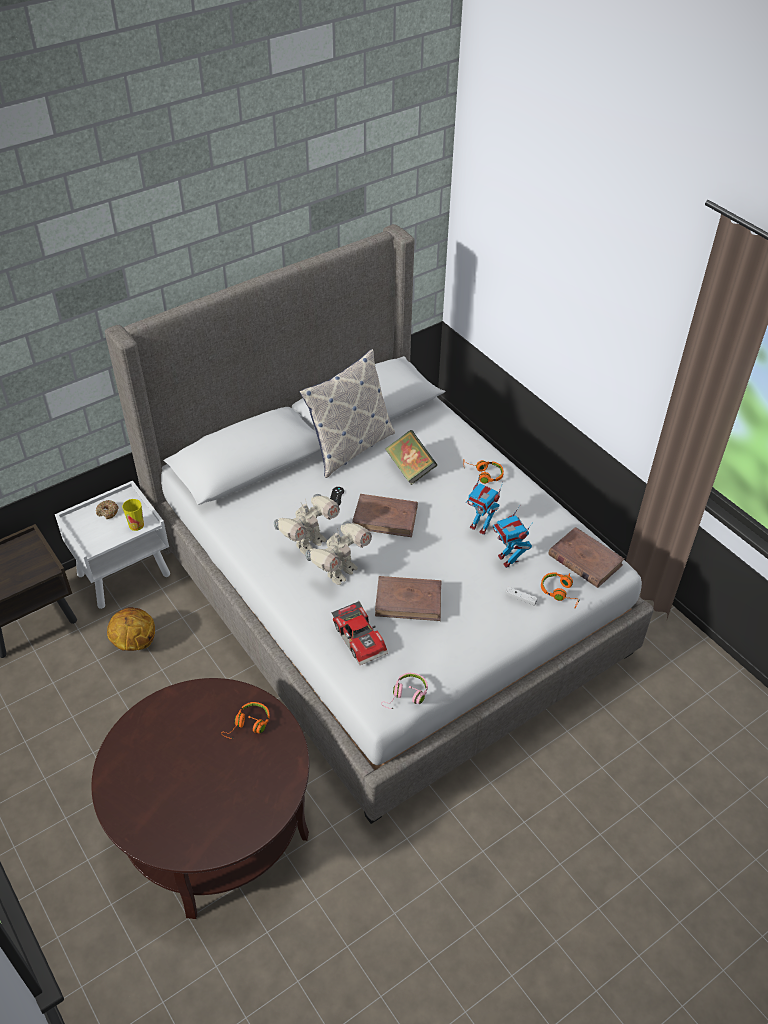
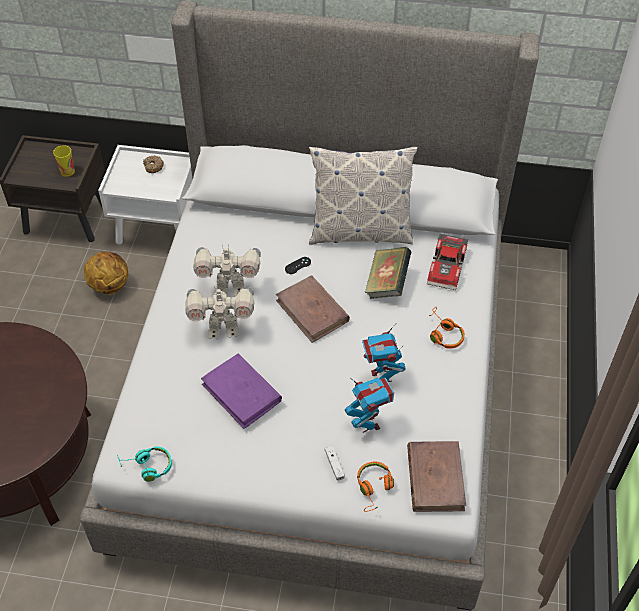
camera: 45 degrees right, 5 degrees up
cup [122,499,144,531] -> cup moved to [53,145,75,177]
orange headphones [221,702,270,739] -> none
toy car [332,601,388,665] -> toy car moved to [427,234,468,290]
brown book [375,576,442,621] -> purple book [201,354,282,429]
pink headphones [381,673,428,709] -> turquoise headphones [117,446,172,482]
toy robot [493,505,533,568] -> toy robot turned 135 degrees clockwise [345,378,394,433]

